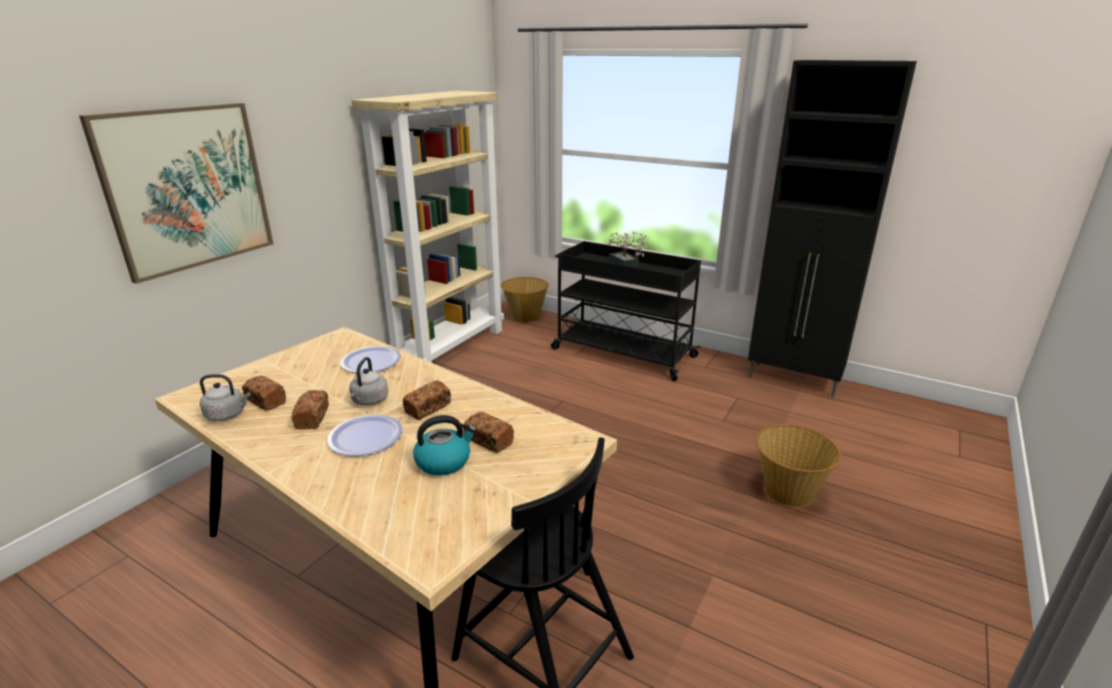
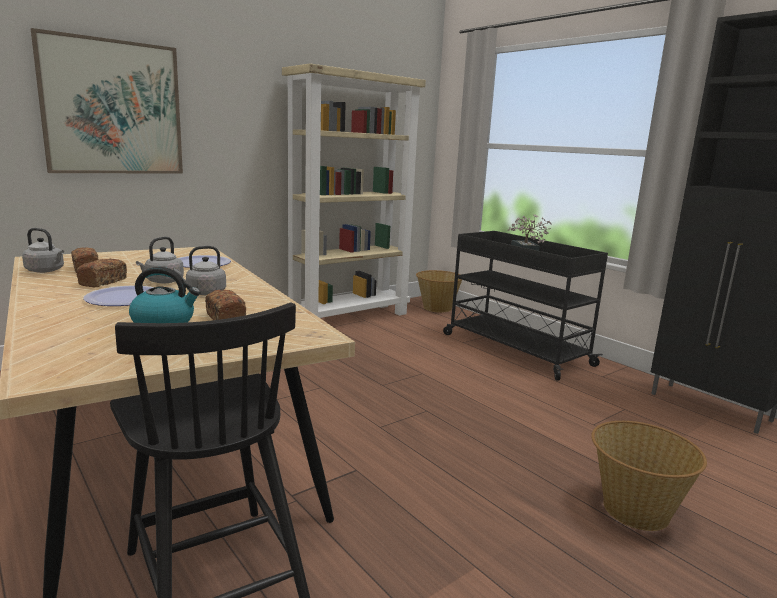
camera: 20 degrees right, 10 degrees down
bread [403,380,451,420] -> grey kettle [173,246,226,295]

